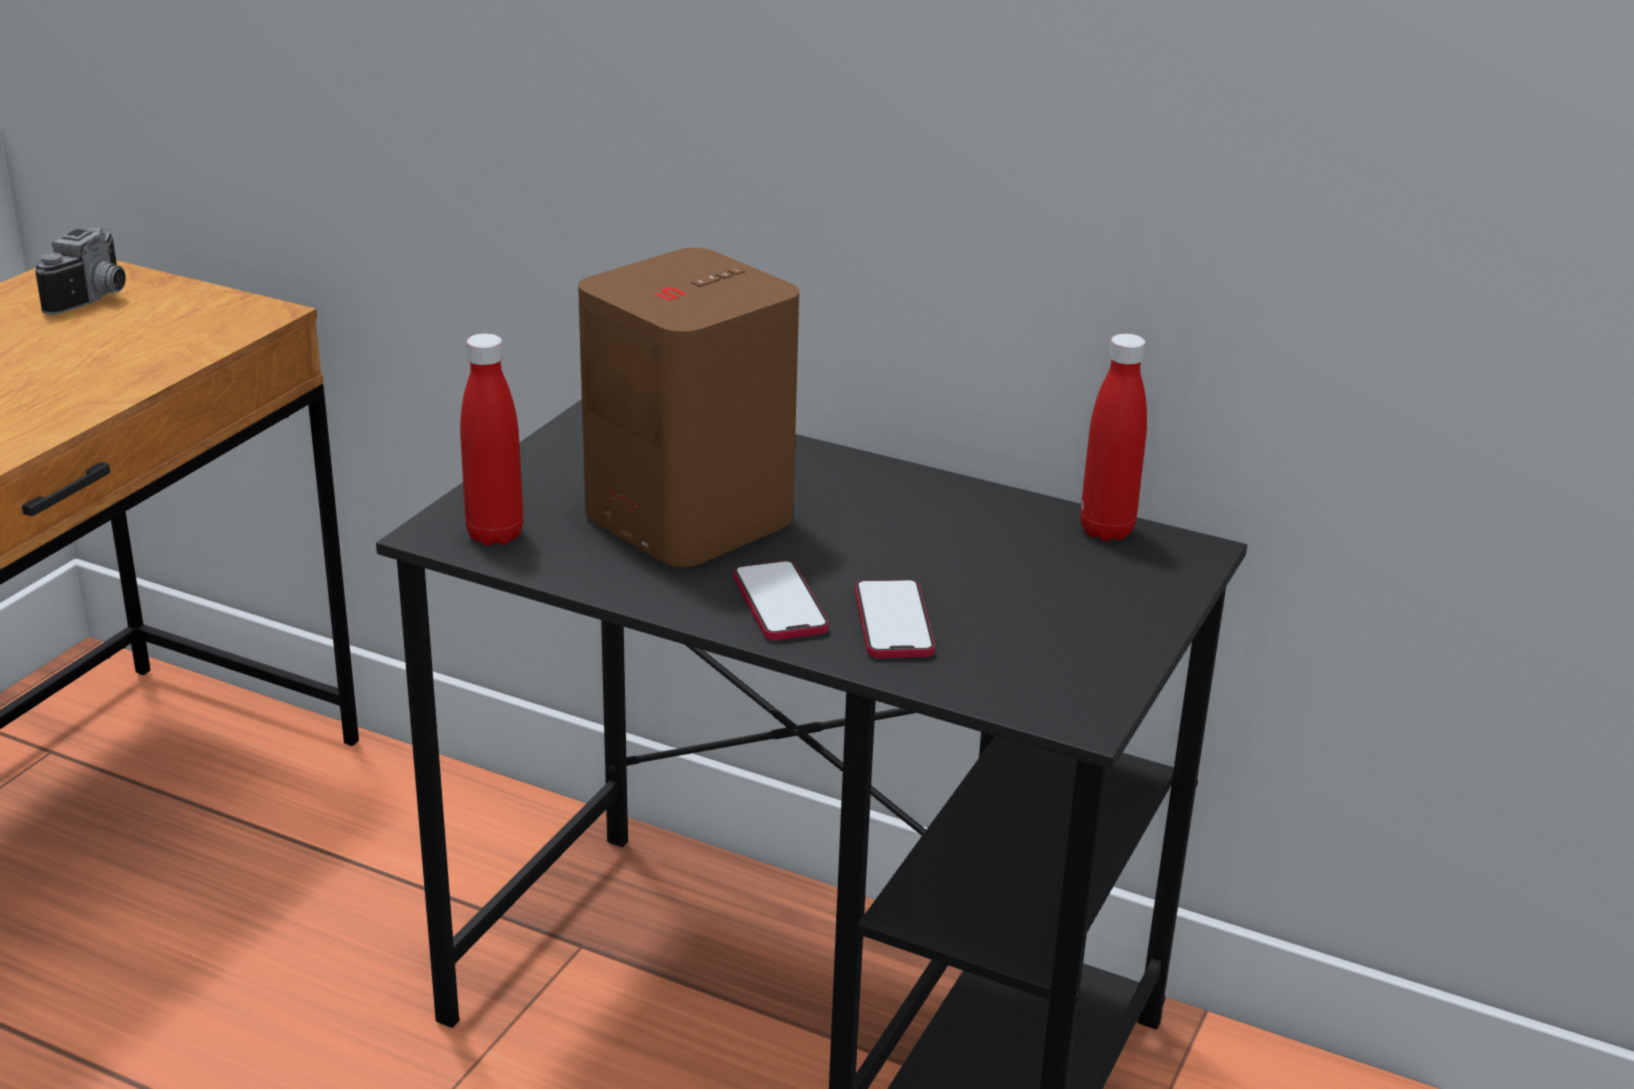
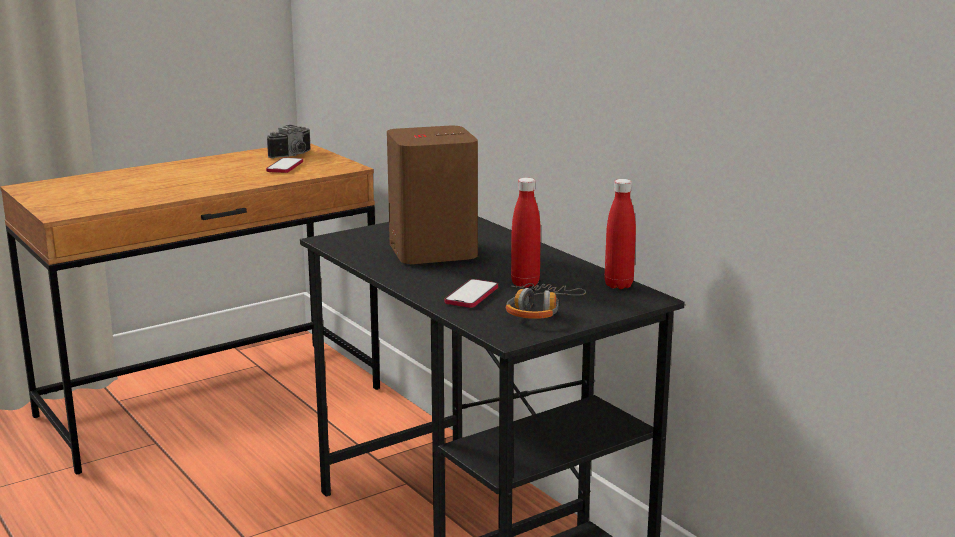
camera: 30 degrees right, 10 degrees down
red bottle [460,333,523,546] -> red bottle moved to [511,178,541,288]
phone [734,560,829,640] -> phone moved to [266,158,303,173]
none -> headphones [506,283,586,319]

